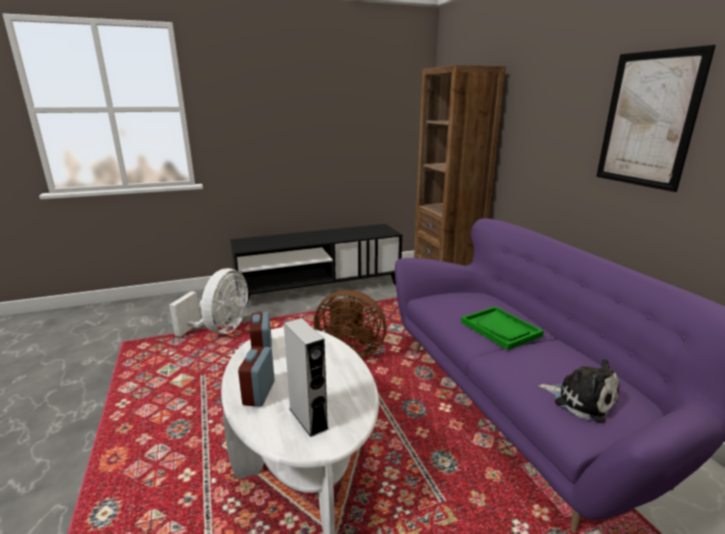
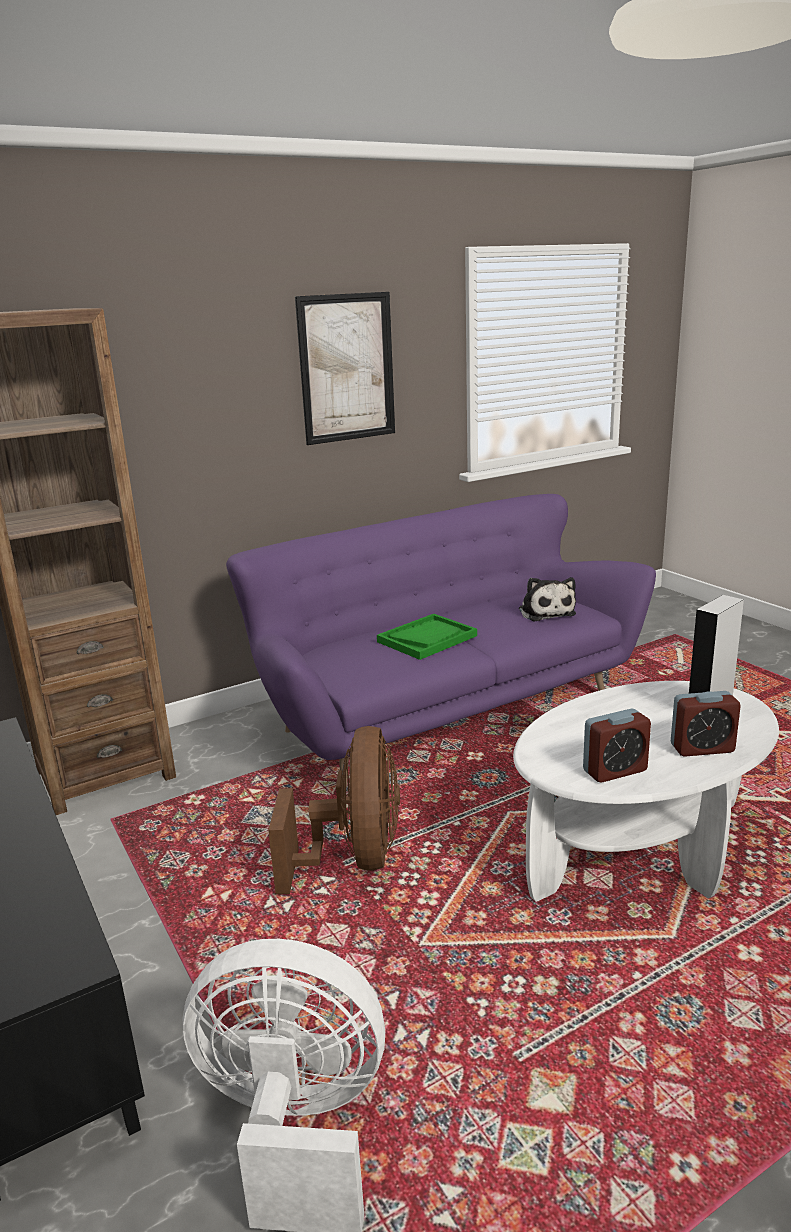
camera: 100 degrees left, 0 degrees up
plush toy [538,359,619,423] -> plush toy turned 135 degrees clockwise [519,577,576,621]

